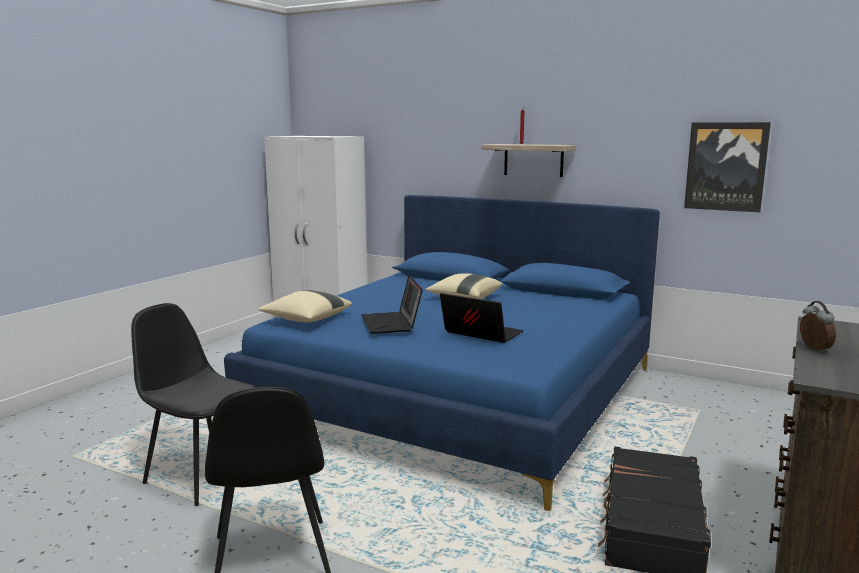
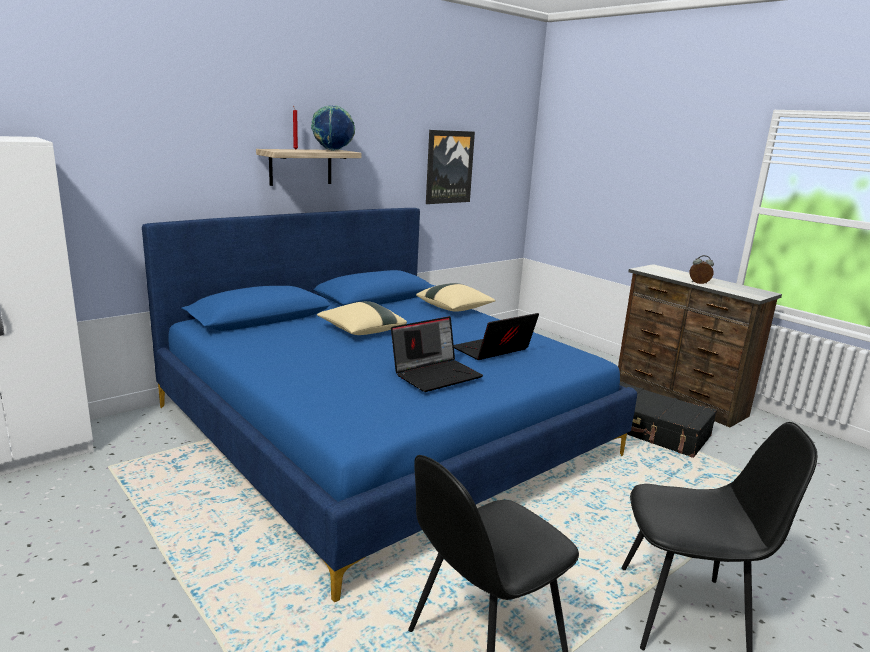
camera: 70 degrees left, 5 degrees up
beige pillow [258,290,352,322] -> beige pillow moved to [416,283,496,312]
laptop [361,275,423,334] -> laptop turned 45 degrees counterclockwise [391,316,483,392]
none -> globe [311,105,355,151]

